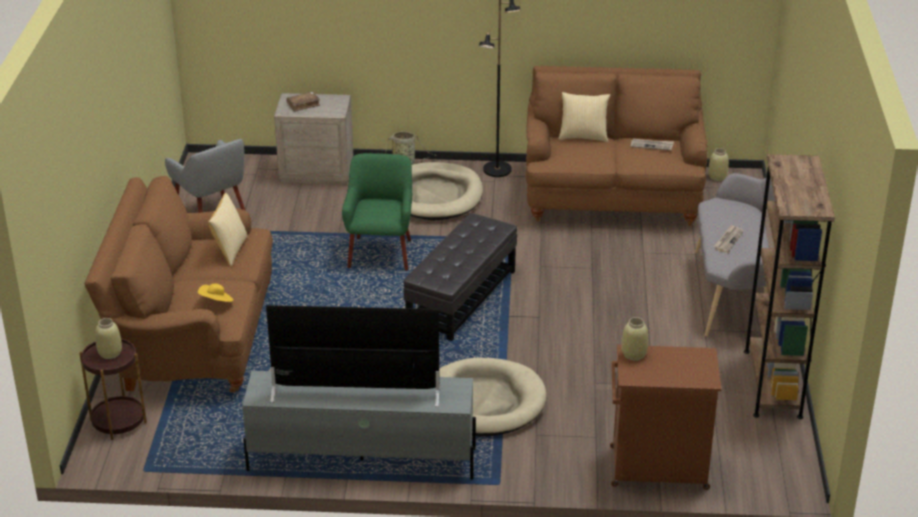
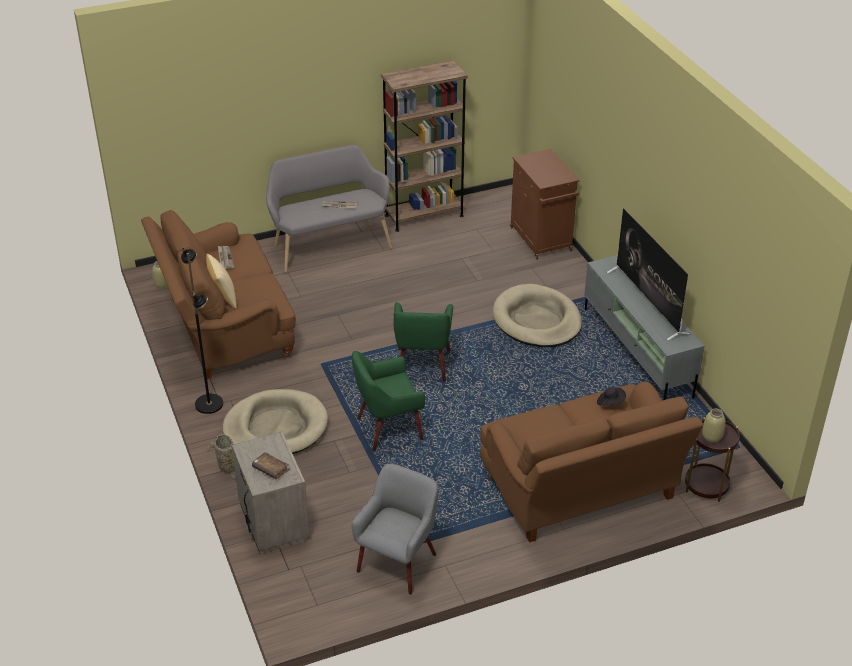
camera: 115 degrees left, 5 degrees up
yellow hat [198,283,233,302] -> black hat [597,388,626,406]
pillow [208,193,248,266] -> none
black ottoman [403,213,517,341] -> green armchair [394,302,453,382]
beige vase [622,317,648,361] -> none

